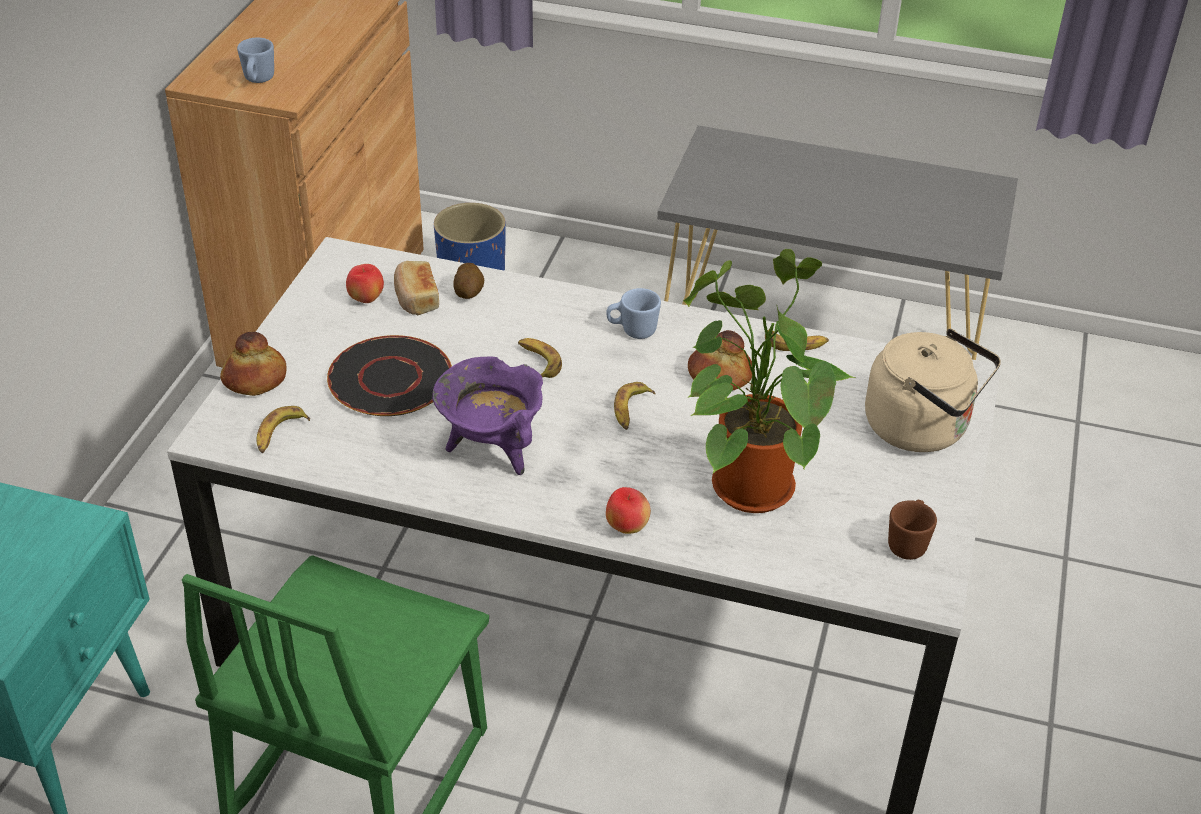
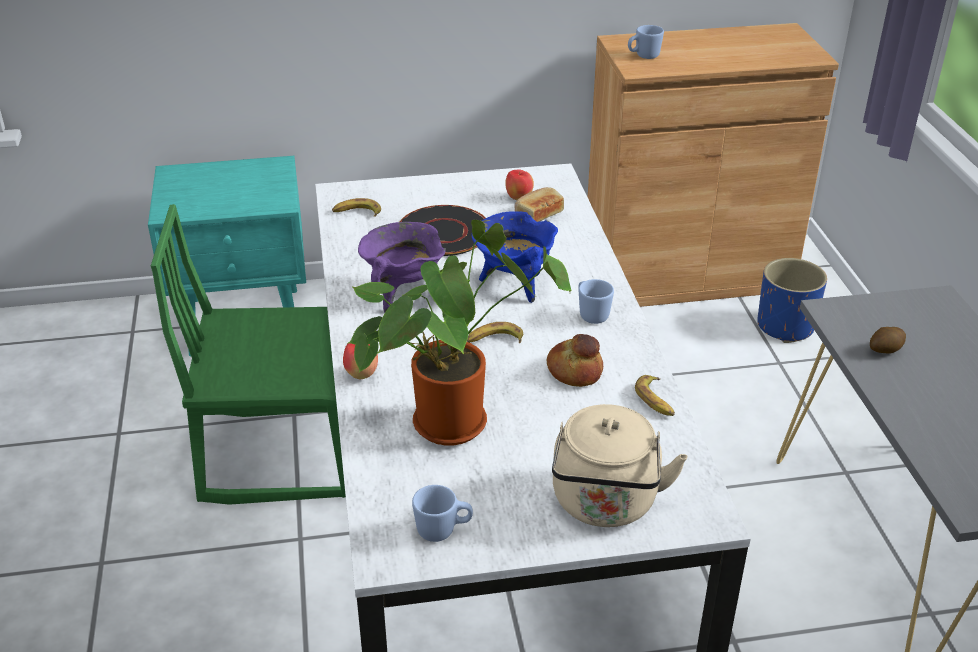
camera: 65 degrees right, 5 degrees down
bread [220,332,287,396] -> none
potato [453,263,484,299] -> potato moved to [870,327,906,354]
banana [518,338,562,378] -> blue cooking pot [471,211,558,303]
brown mug [888,500,937,560] -> blue mug [412,485,473,542]

